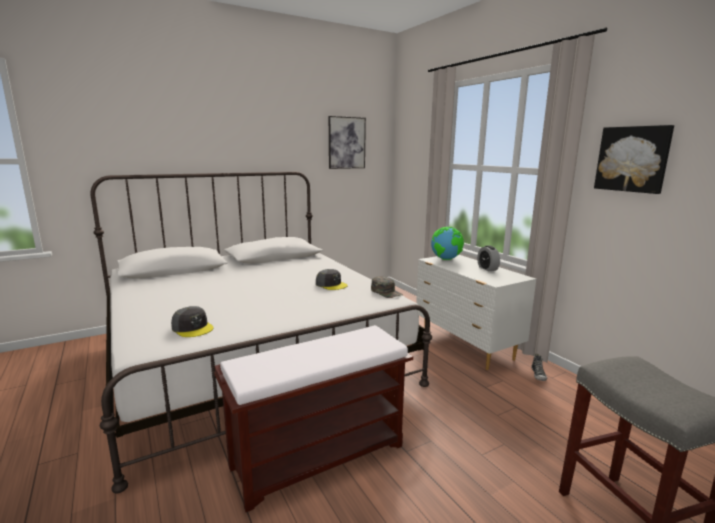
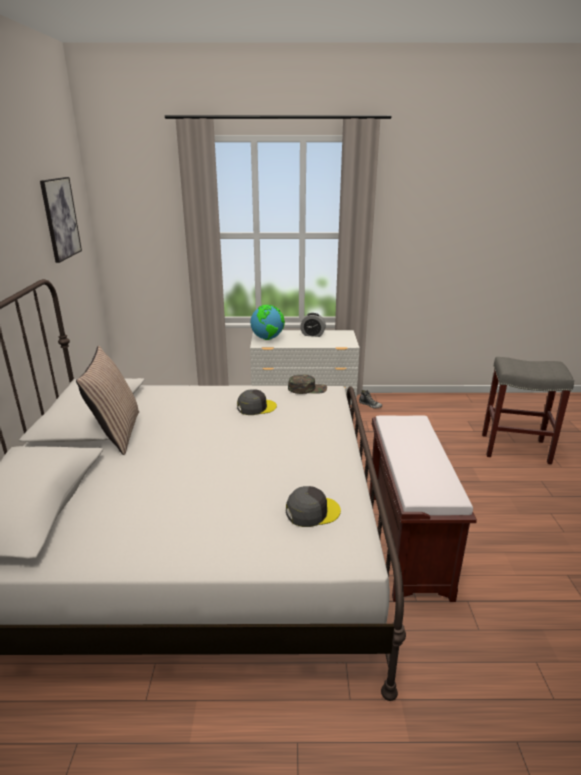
camera: 60 degrees left, 10 degrees up
picture [594,125,674,194] -> none
none -> pillow [76,346,139,455]

